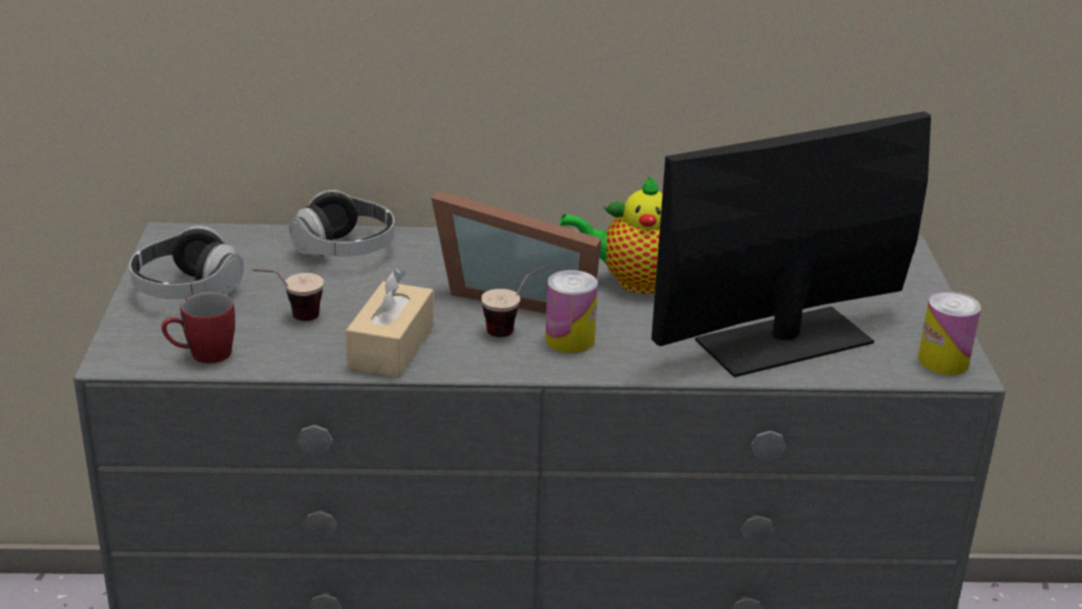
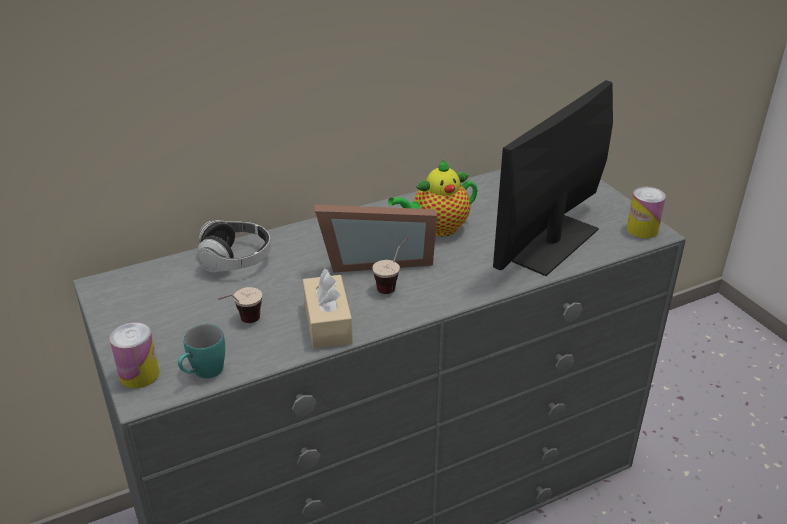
camera: 25 degrees left, 5 degrees up
headphones [130,226,244,299] -> none
red mug [161,292,235,363] -> turquoise mug [178,323,225,378]
can [545,270,598,353] -> can moved to [109,322,159,388]

